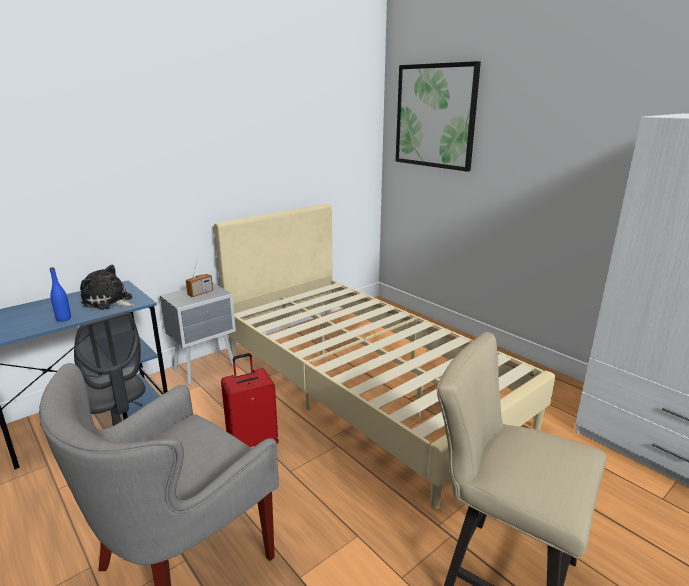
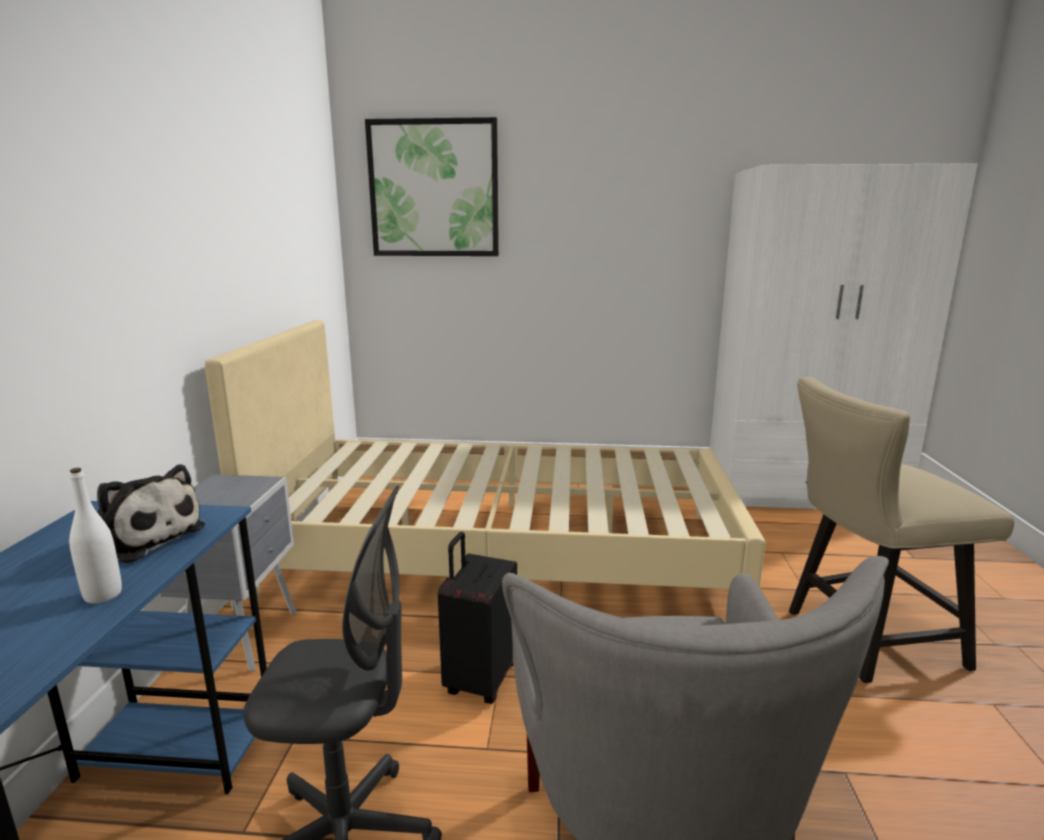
camera: 45 degrees left, 5 degrees down
blue bottle [50,267,71,322] -> white bottle [69,468,122,603]
plush toy [80,265,135,310] -> plush toy turned 135 degrees counterclockwise [97,464,205,563]
radio [186,257,213,297] -> none
red suitcase [221,353,279,447] -> black suitcase [438,532,517,704]

